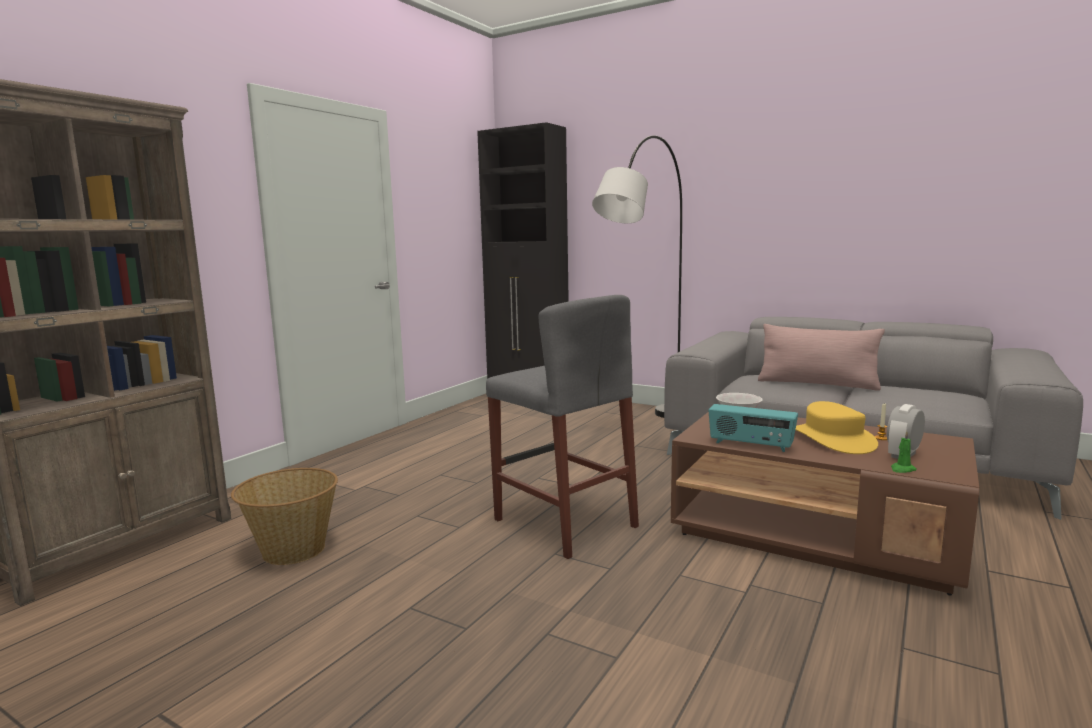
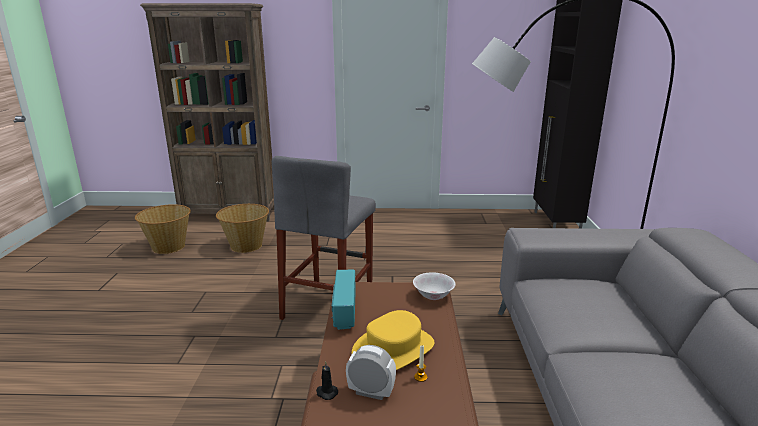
camera: 60 degrees right, 10 degrees up
pink pillow [758,324,885,390] -> none
green candle [891,431,917,473] -> black candle [316,361,338,400]
none -> basket [135,204,191,254]

